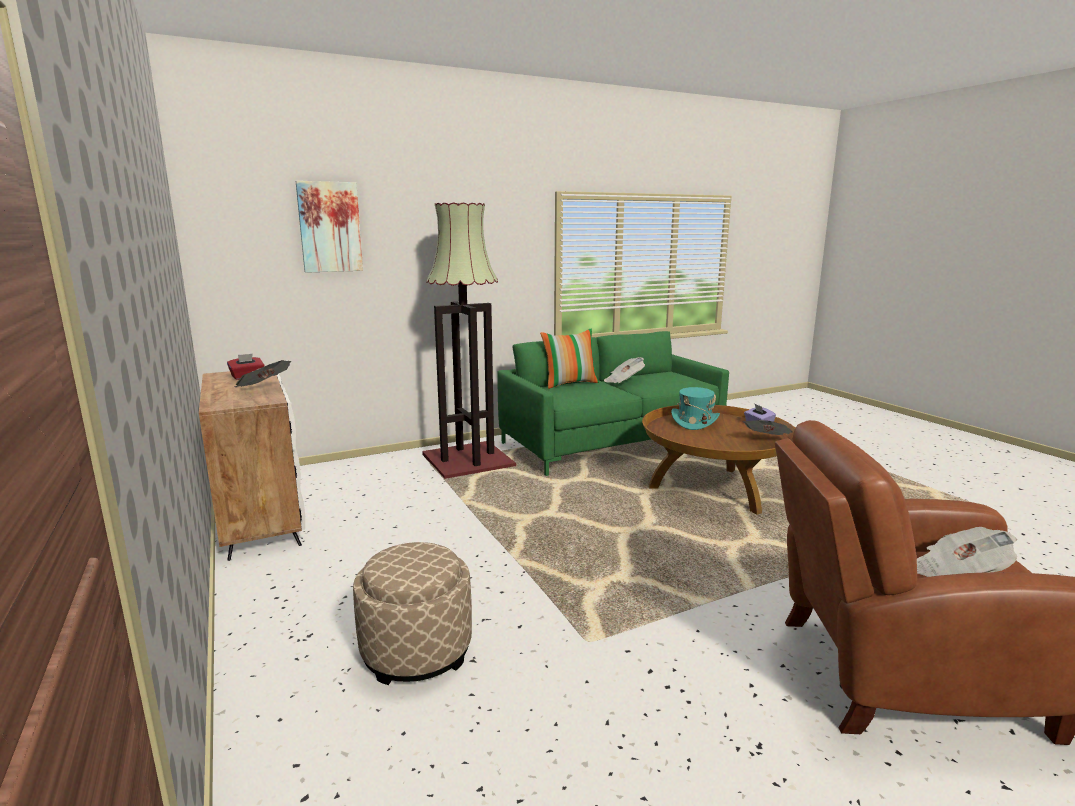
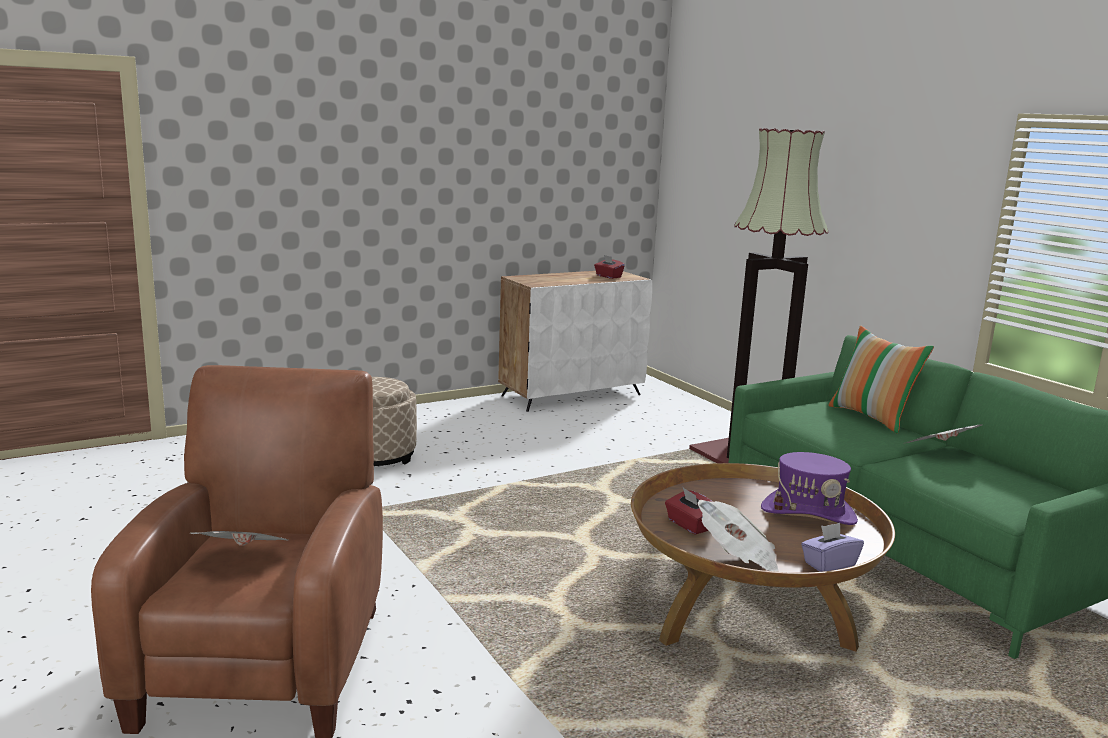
camera: 85 degrees right, 0 degrees up
newspaper [235,360,291,387] -> none
picture [296,181,363,273] -> none
turquoise hat [671,387,720,430] -> purple hat [761,452,858,525]
none -> red tissue box [665,488,713,535]

